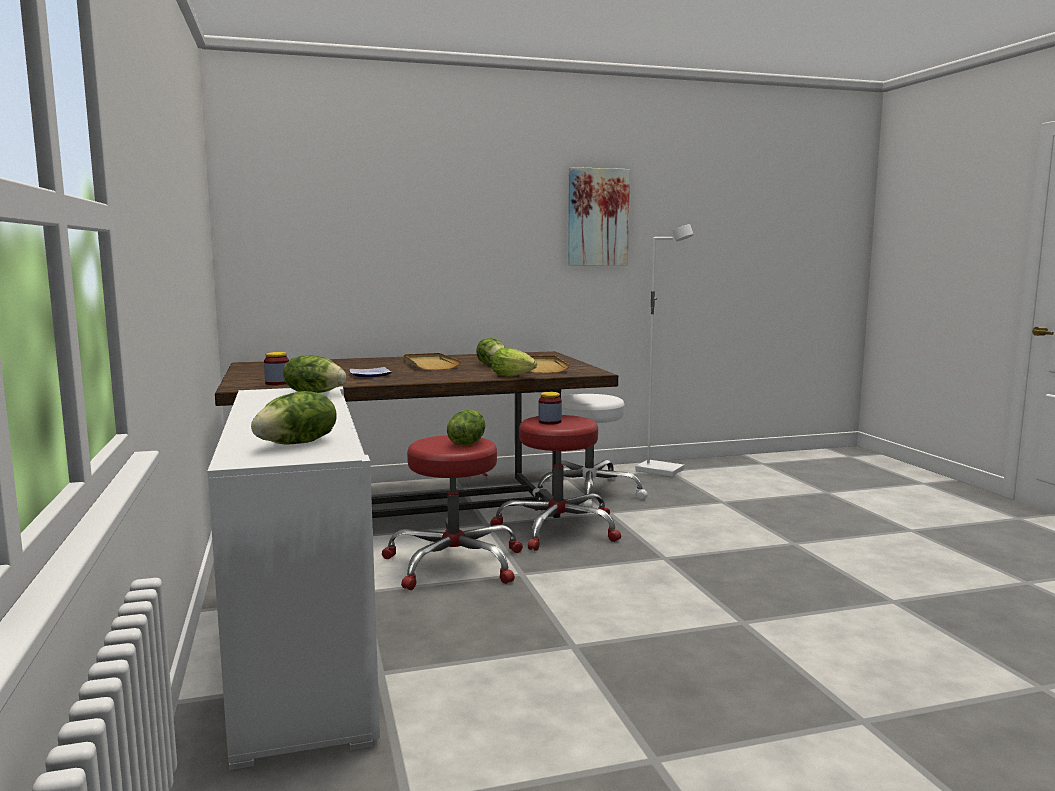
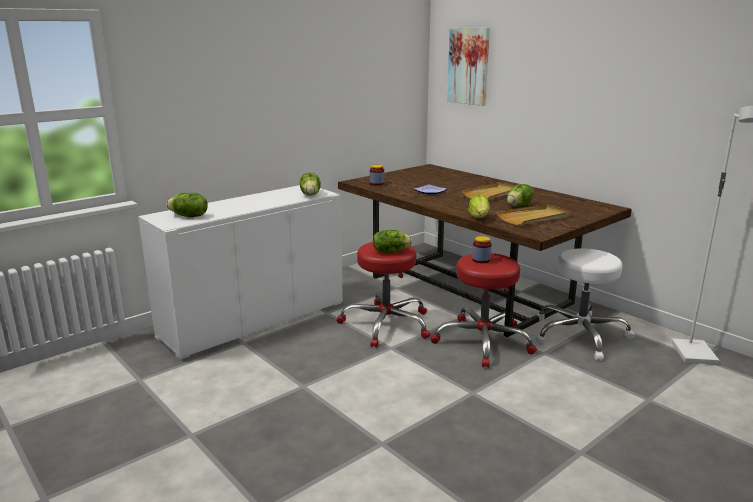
camera: 65 degrees right, 10 degrees up
picture [568,167,630,266] -> picture moved to [447,27,490,106]

